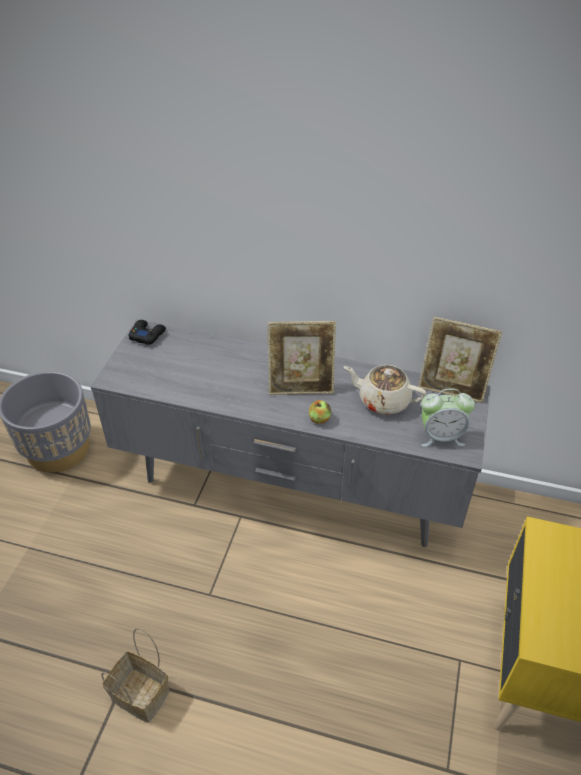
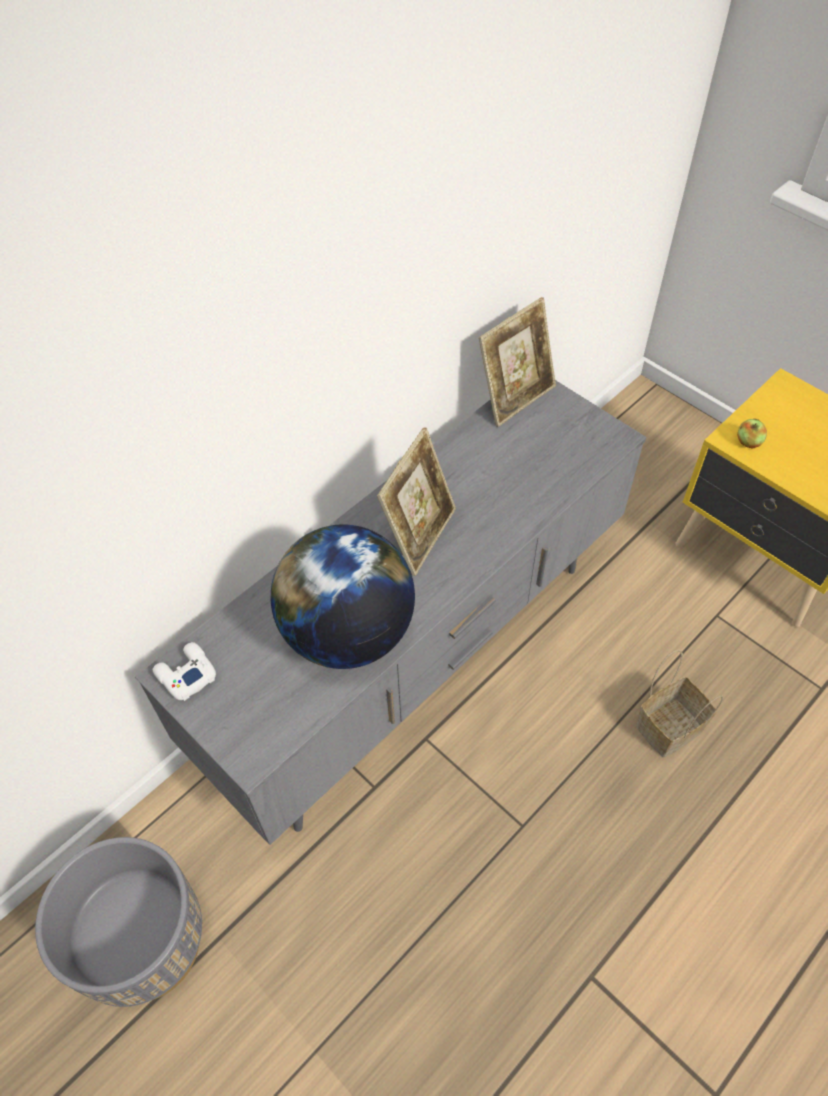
camera: 60 degrees left, 10 degrees up
basket [101,628,170,723] -> basket moved to [636,649,724,757]
black game controller [129,320,166,345] -> white game controller [153,642,216,701]
apple [309,400,331,424] -> apple moved to [737,419,767,448]
beige teapot [344,365,427,415] -> none
alarm clock [421,389,475,447] -> none
none -> globe [271,524,415,669]

